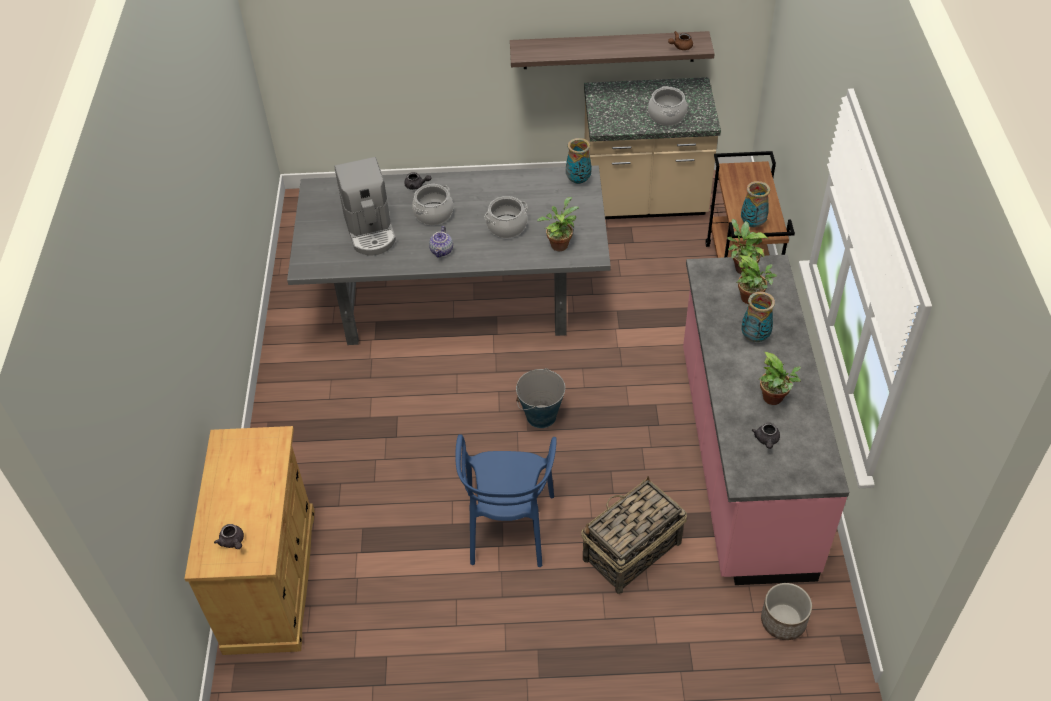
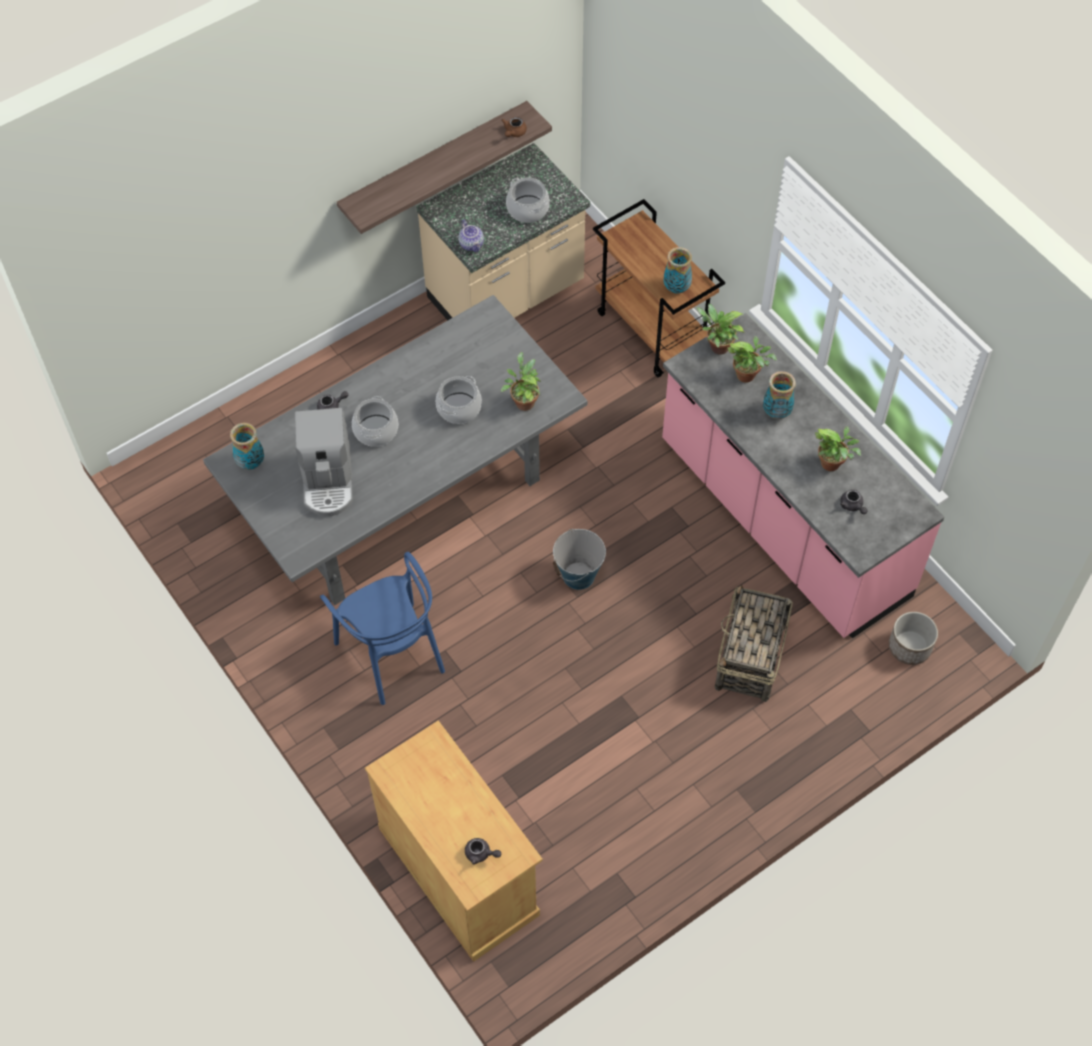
camera: 35 degrees left, 10 degrees up
coffee machine [335,157,396,256] -> coffee machine turned 45 degrees clockwise [294,408,353,517]
teapot [429,226,453,258] -> teapot moved to [458,219,484,252]
blue chair [455,434,557,567] -> blue chair moved to [320,552,445,705]
vase [566,138,592,184] -> vase moved to [230,423,264,470]

